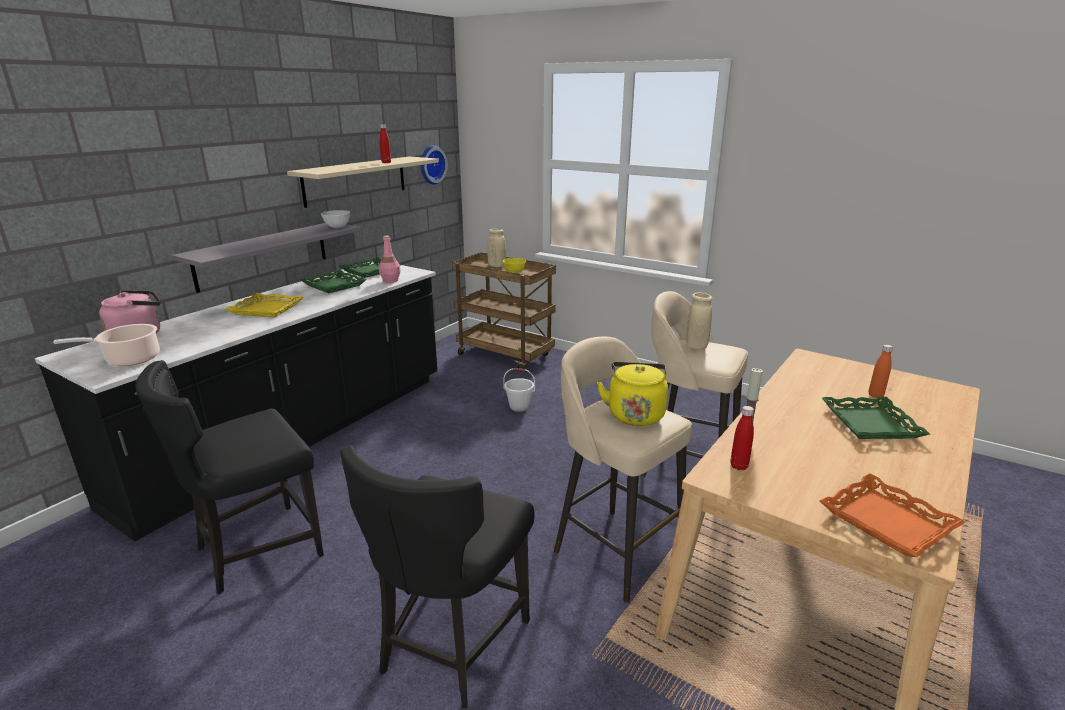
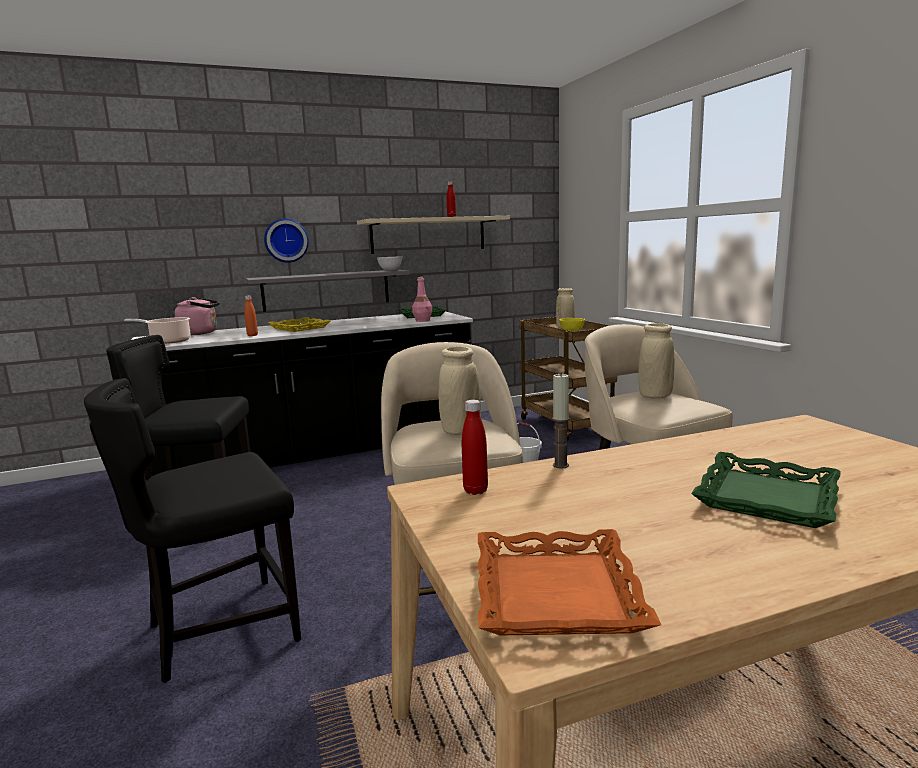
camera: 35 degrees right, 10 degrees down
green tray [300,270,367,293] -> none
wall clock [420,145,448,185] -> wall clock moved to [264,218,309,263]
yellow kettle [597,362,668,426] -> beige vase [439,347,481,435]
orange bottle [869,345,893,398] -> orange bottle moved to [244,296,258,336]

